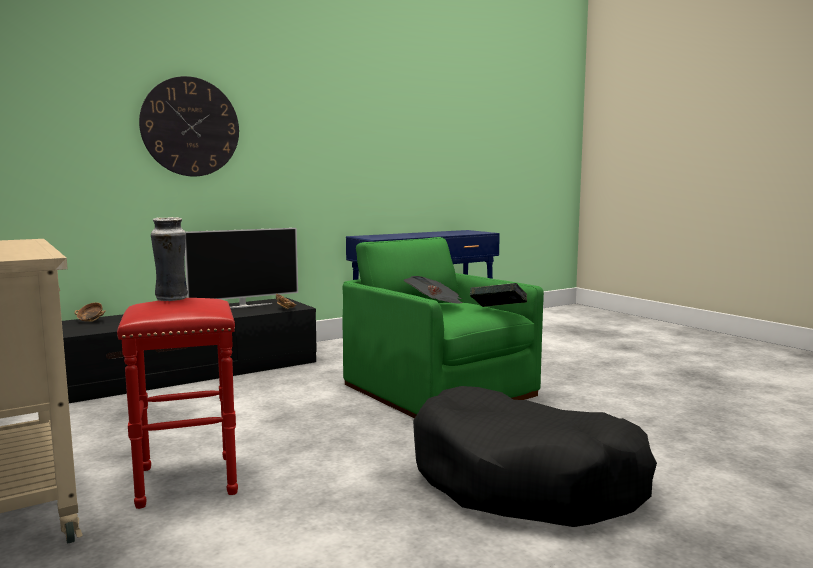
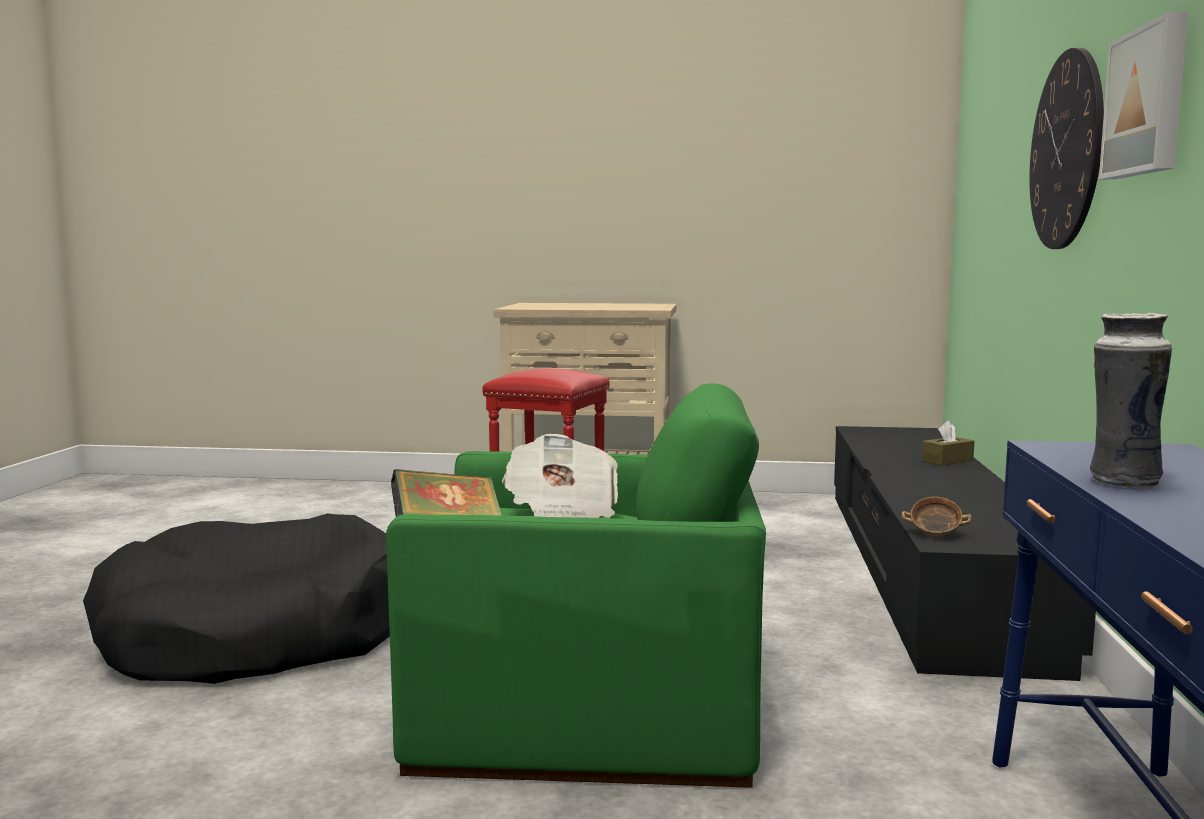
camera: 130 degrees right, 0 degrees up
bowl [74,302,106,322] -> brown tissue box [922,421,974,465]
vase [151,217,188,301] -> vase moved to [1090,313,1172,488]
television [185,228,298,308] -> none
none -> picture [1099,12,1188,179]

